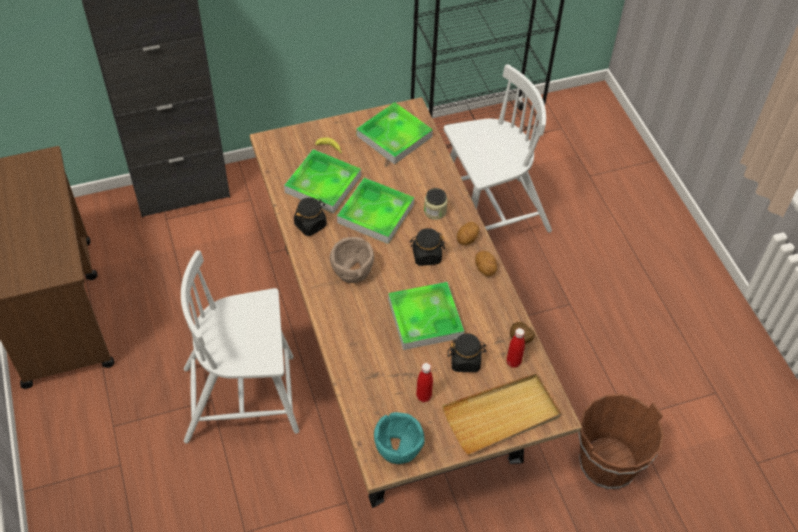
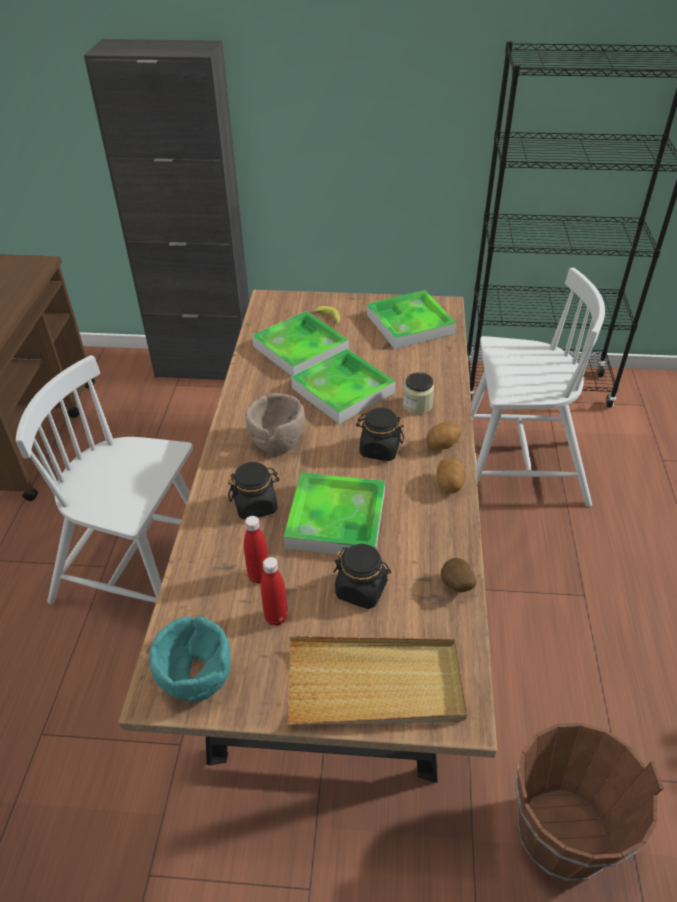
camera: 25 degrees right, 10 degrees down
black jar [294,197,326,236] -> black jar moved to [228,462,280,520]
red bottle [507,328,525,368] -> red bottle moved to [244,516,268,584]

